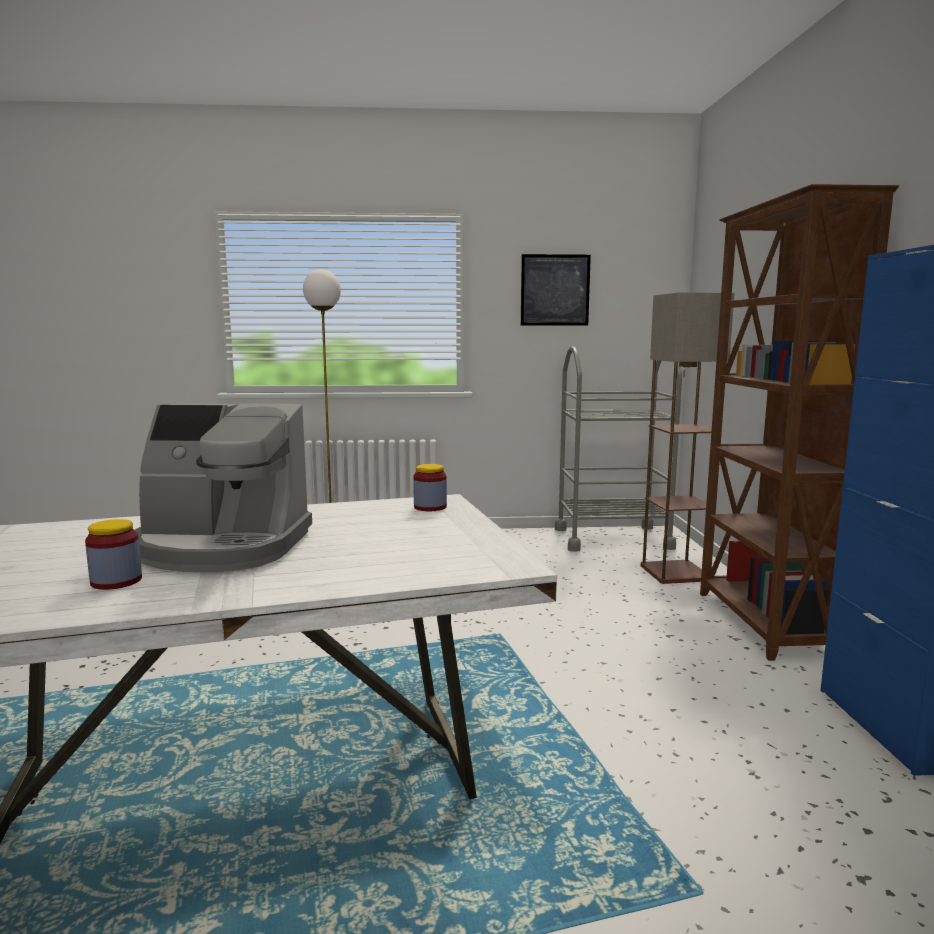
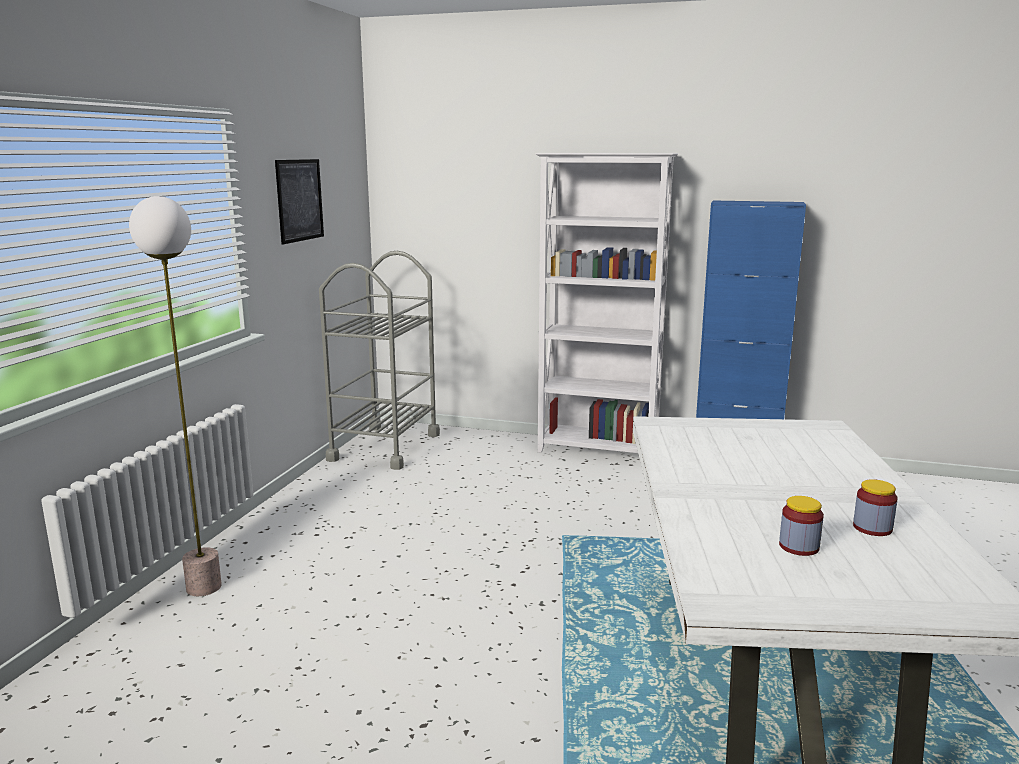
camera: 70 degrees left, 5 degrees up
coffee machine [135,404,312,572] -> none
jar [413,464,447,511] -> jar moved to [779,496,824,556]
floor lamp [641,292,735,584] -> none
brown bookcase [700,184,899,661] -> white bookcase [535,153,678,453]

